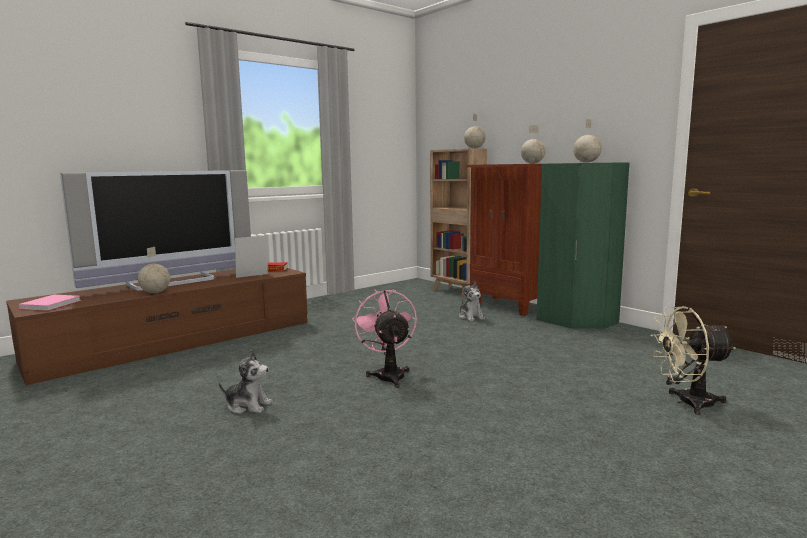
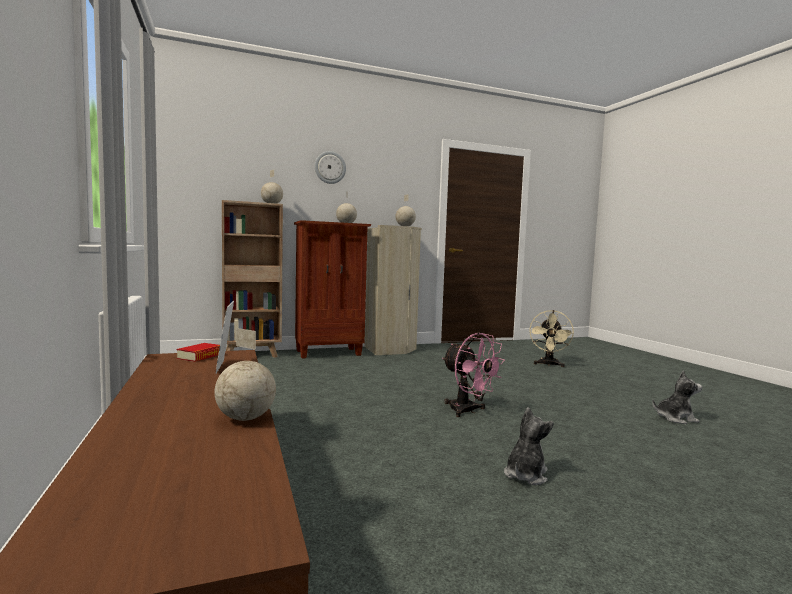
camera: 70 degrees left, 5 degrees down
pink book [19,295,81,311] -> none
television [60,170,251,290] -> none
pink fan [352,289,417,388] -> pink fan turned 135 degrees counterclockwise [442,332,505,417]
plush toy [459,281,485,321] -> plush toy moved to [652,371,702,424]
green cabinet [537,162,630,329] -> beige cabinet [364,225,422,355]
none -> wall clock [315,151,346,184]

